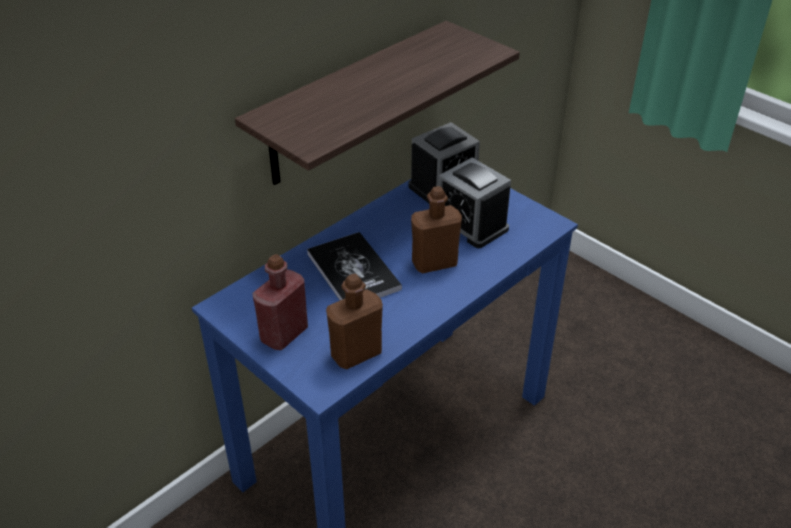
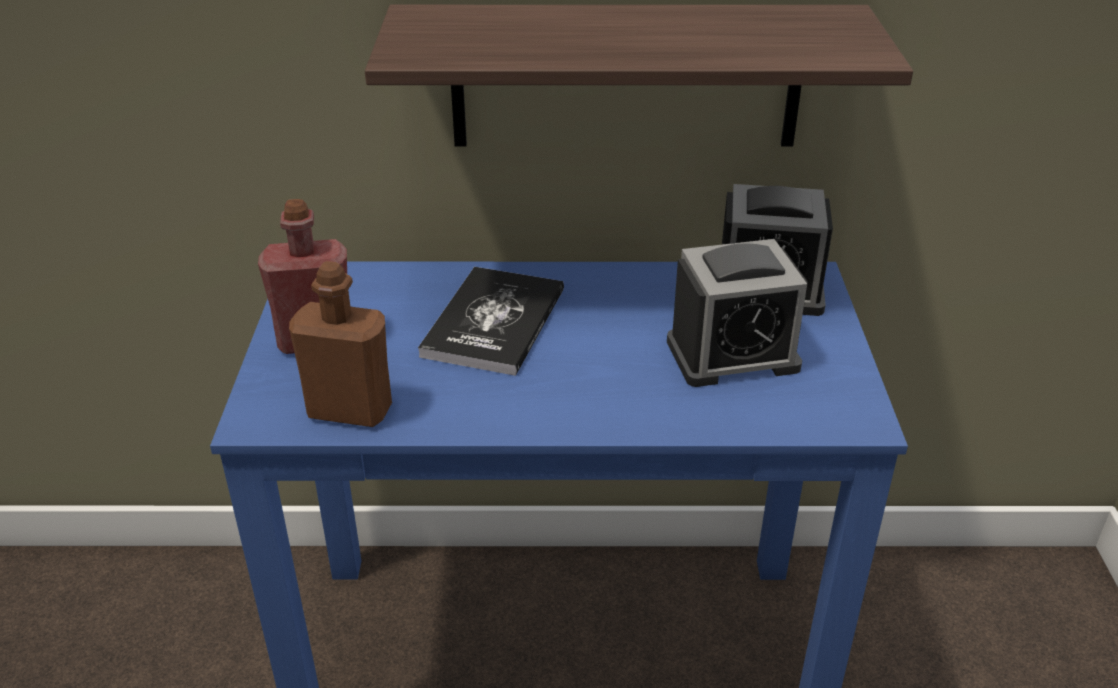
camera: 45 degrees right, 5 degrees down
brown bottle [411,186,462,274] -> none
alarm clock [438,158,511,248] -> alarm clock turned 105 degrees counterclockwise [667,239,808,387]

